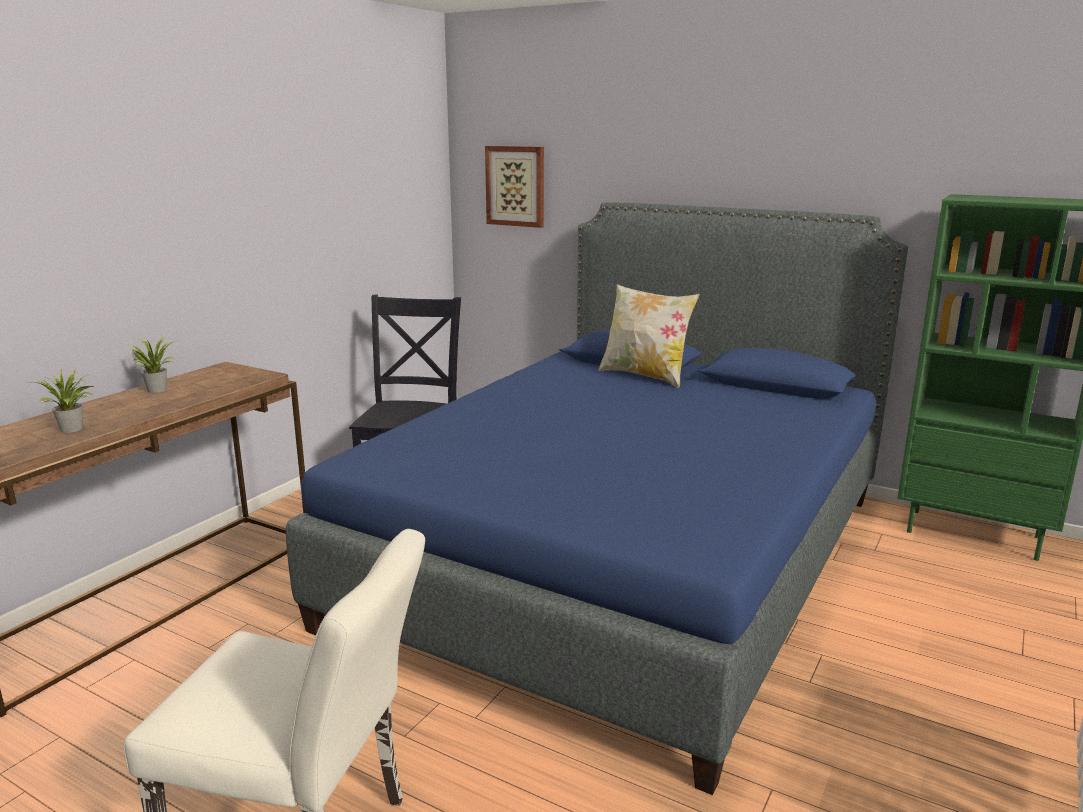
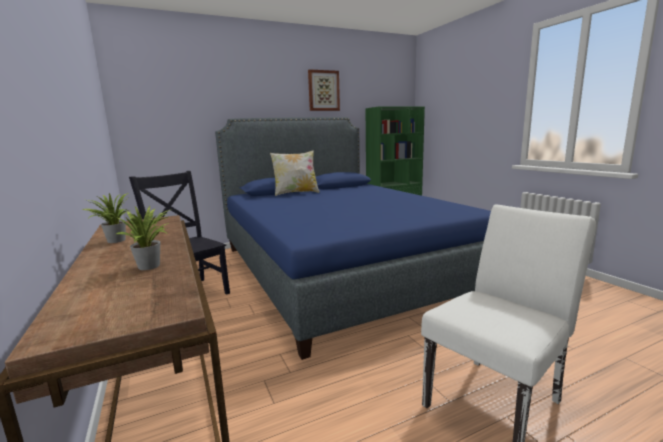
camera: 55 degrees left, 5 degrees down
picture [485,146,544,228] -> picture moved to [308,69,340,111]

